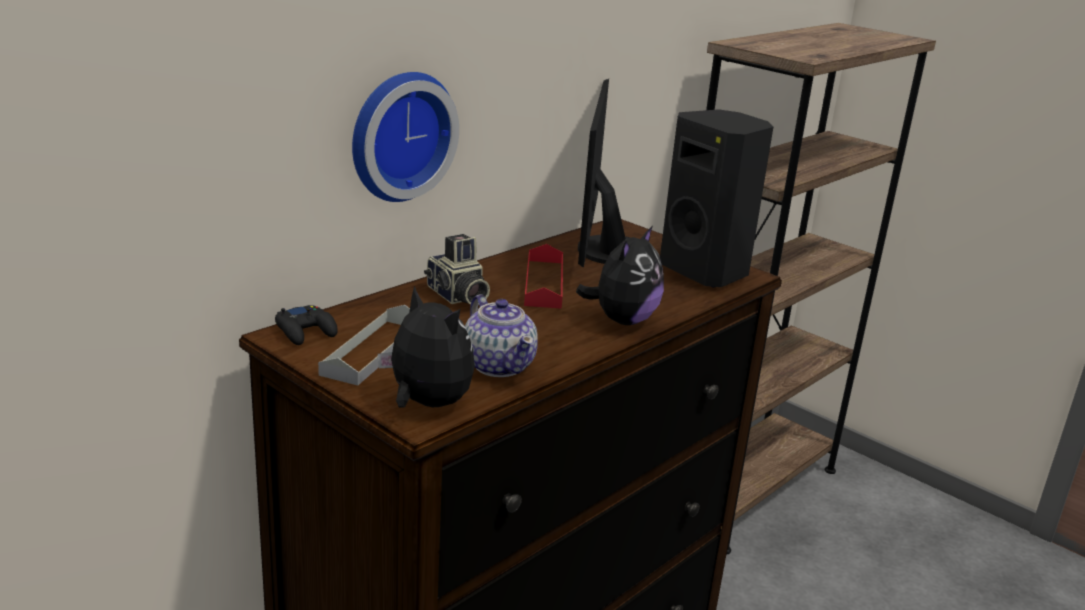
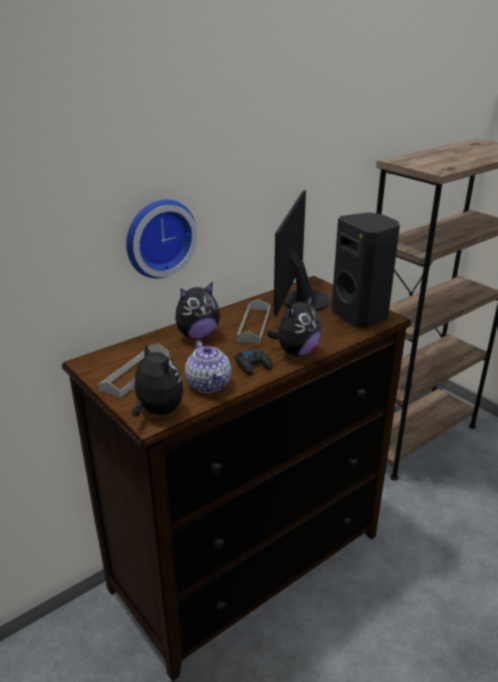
camera: 10 degrees right, 5 degrees up
black game controller [275,305,338,345] -> black game controller moved to [235,349,273,376]
camera [424,234,490,305] -> plush toy [175,282,220,339]
red tray [524,244,563,309] -> grey tray [237,299,270,344]

